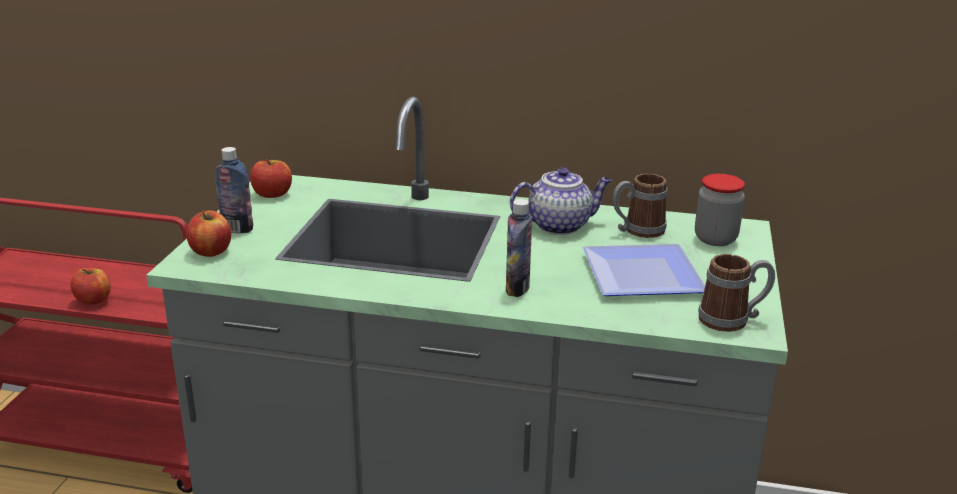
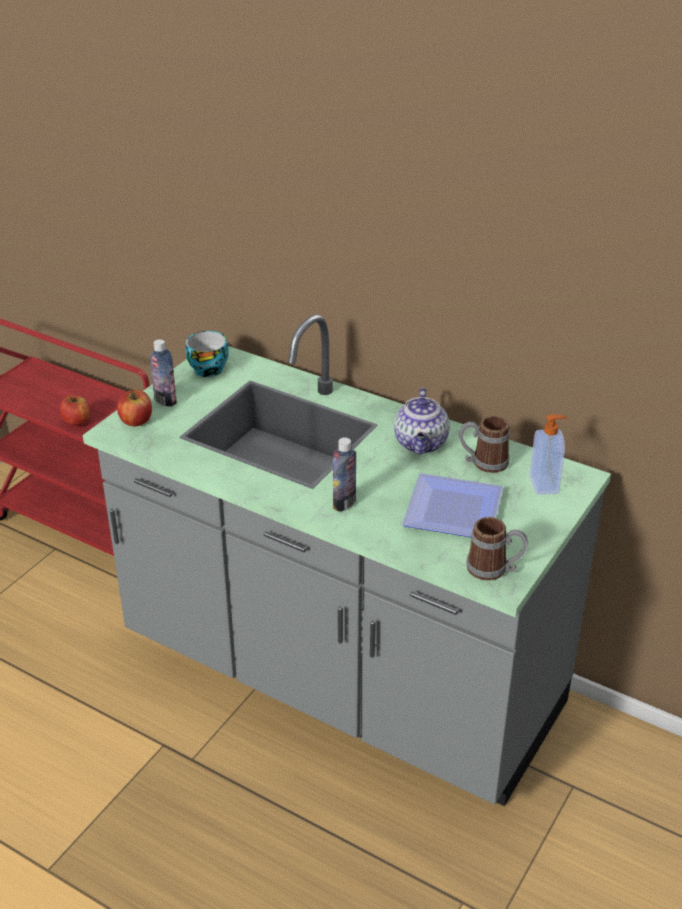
camera: 20 degrees right, 10 degrees up
apple [250,159,292,198] -> cup [186,331,229,377]
teapot [510,167,612,235] -> teapot turned 90 degrees clockwise [394,388,450,454]
jar [695,174,745,246] -> soap dispenser [530,414,567,495]

